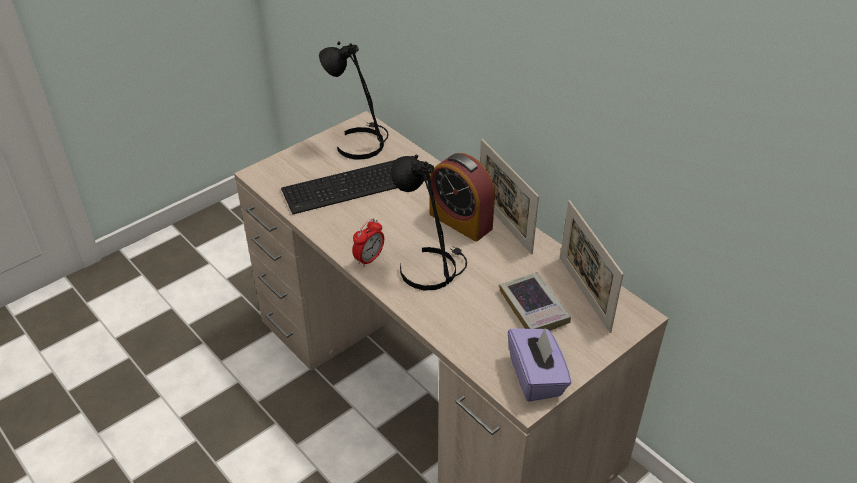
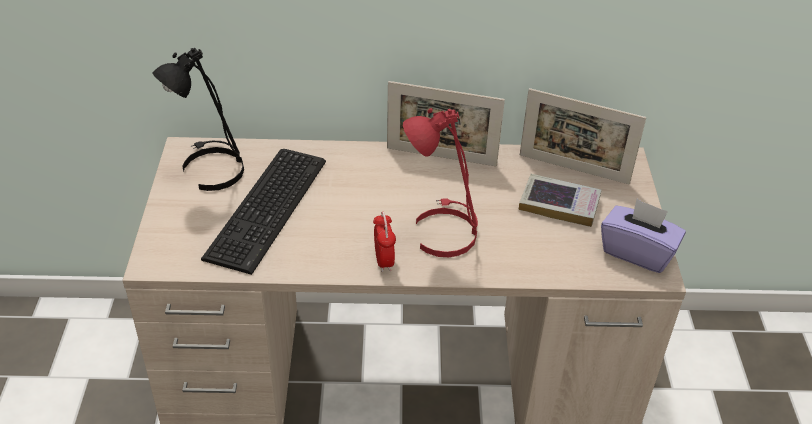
camera: 50 degrees left, 0 degrees up
black table lamp [391,154,467,291] -> red table lamp [403,108,478,257]
alarm clock [430,153,495,241] -> none

